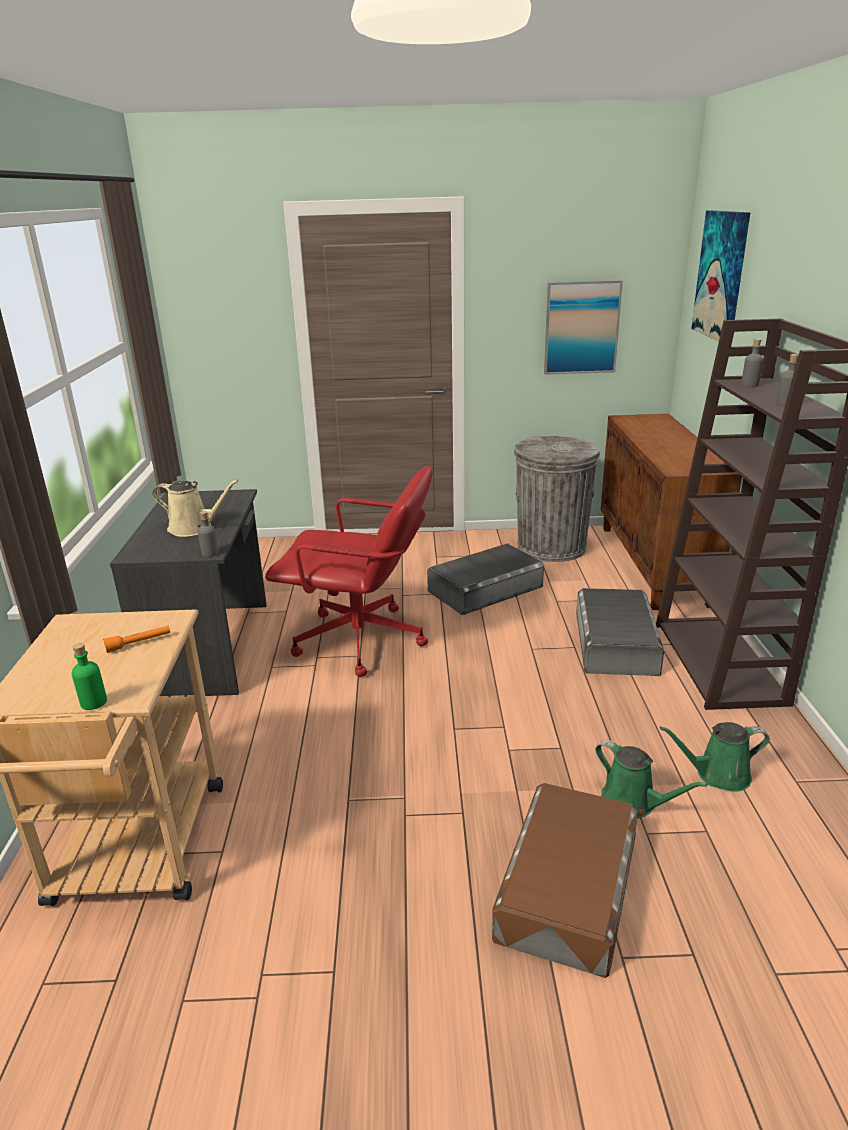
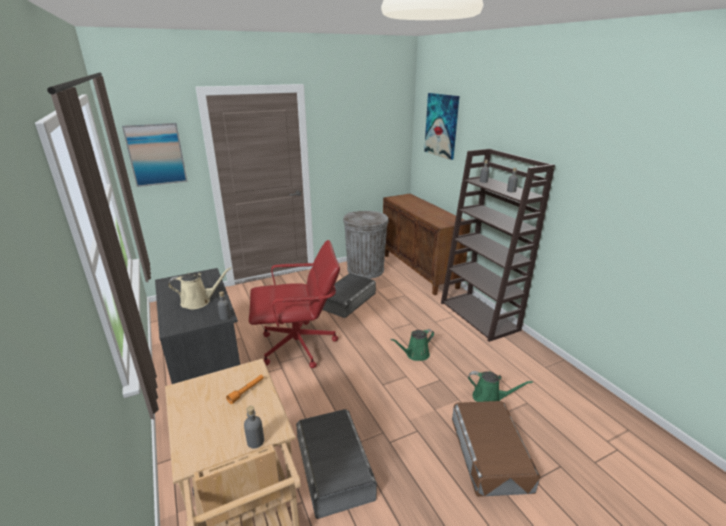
camera: 25 degrees left, 0 degrees up
green bottle [72,643,107,710] -> grey bottle [244,406,264,449]
picture [544,280,623,375] -> picture moved to [122,123,188,187]
grey storage box [576,588,664,676] -> grey storage box moved to [296,409,377,519]
green watering can [660,722,770,792] -> green watering can moved to [390,329,434,361]

